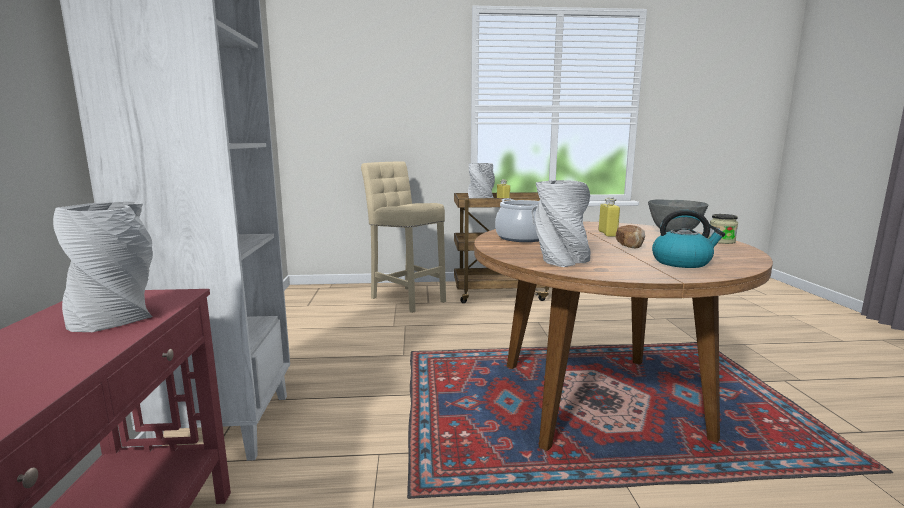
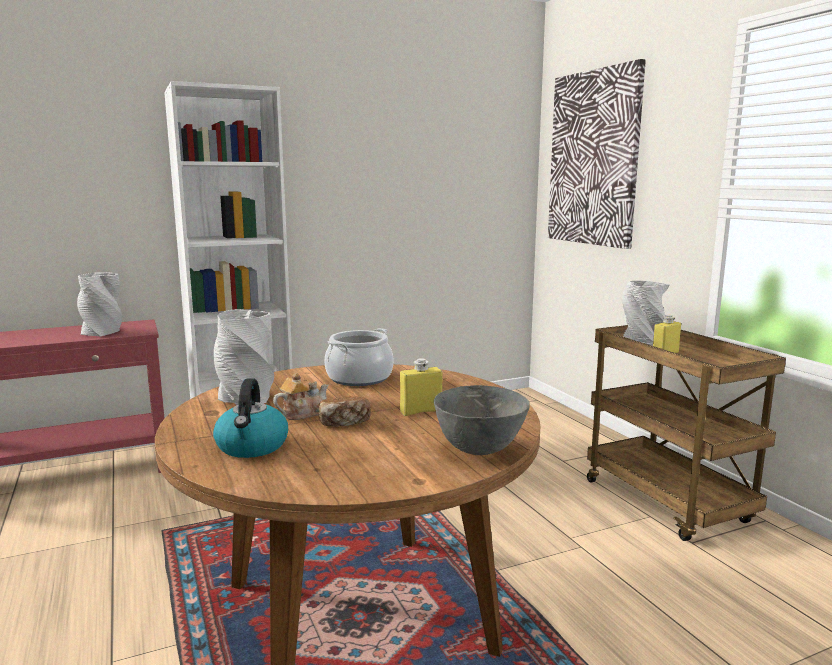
camera: 70 degrees right, 0 degrees up
beige stool [361,161,446,313] -> none
jar [708,214,738,244] -> none
none -> teapot [273,373,329,420]
none -> picture [548,59,646,249]

